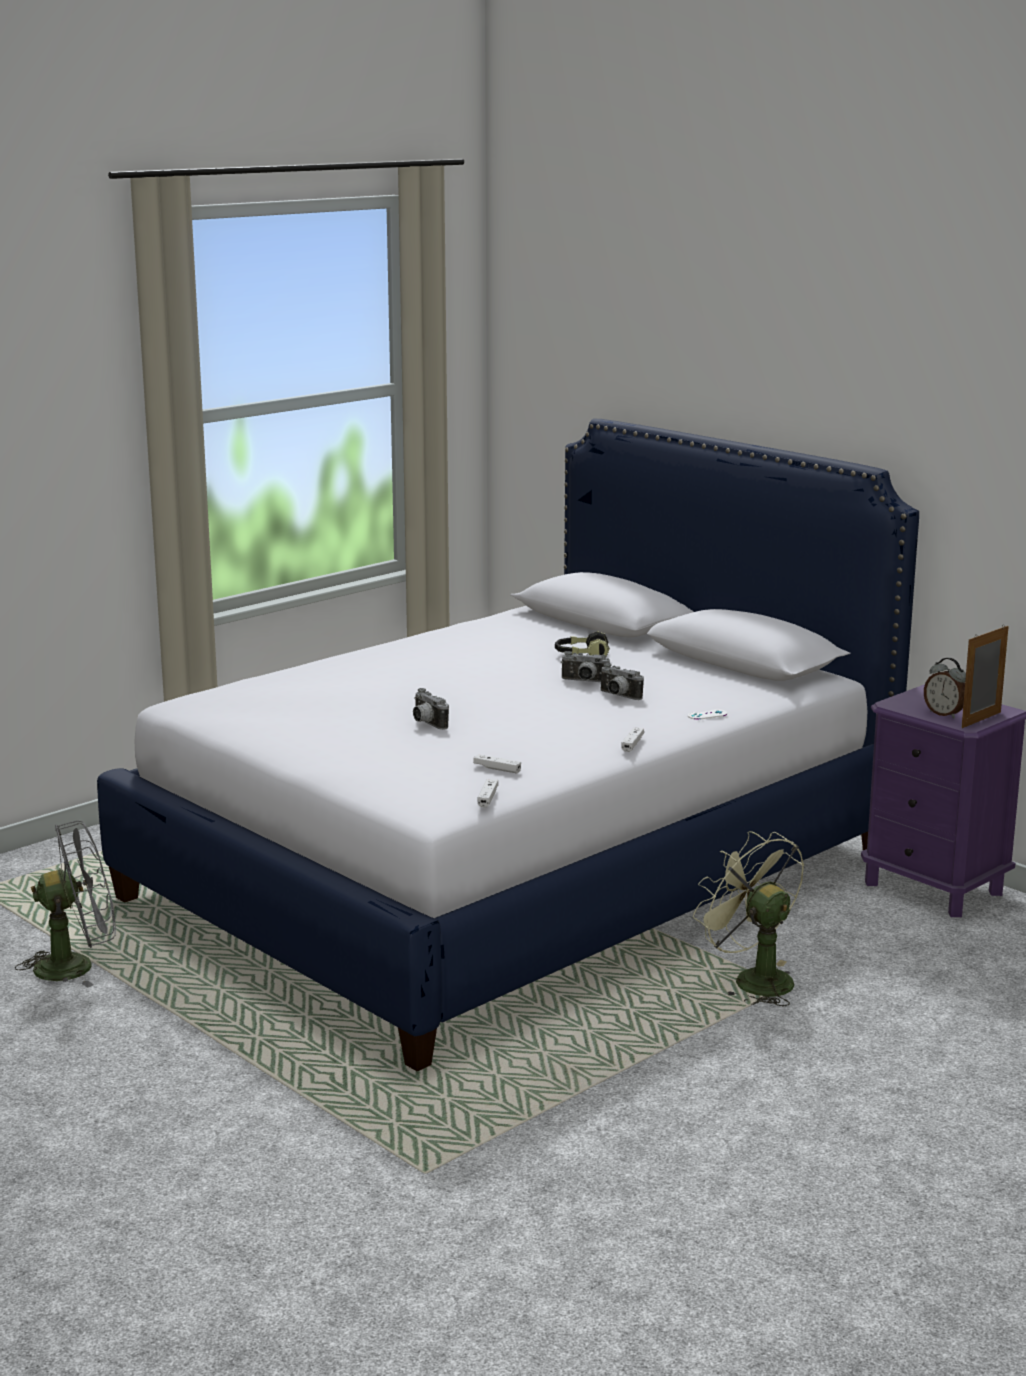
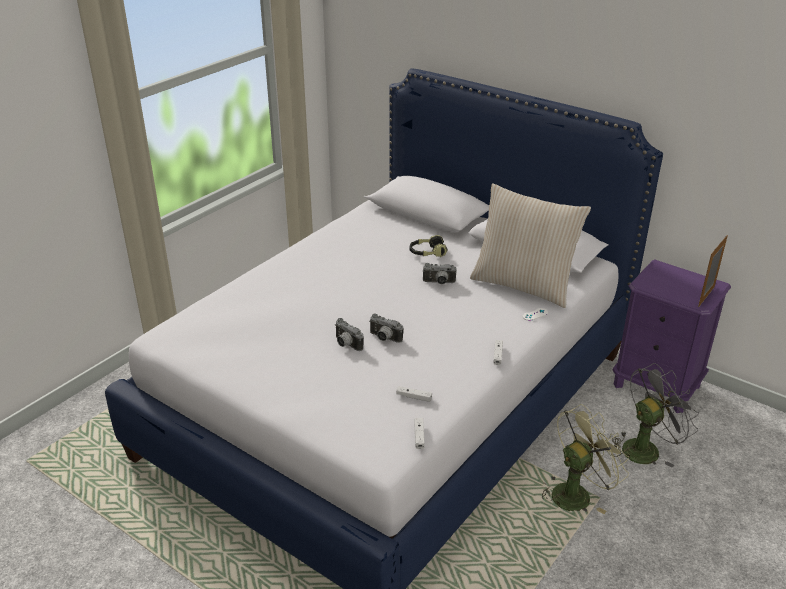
camera: 10 degrees left, 15 degrees up
grey fan [15,821,116,988] -> grey fan moved to [611,363,699,468]
camera [600,663,644,700] -> camera moved to [369,313,403,343]
green fan [693,831,804,1006] -> green fan turned 105 degrees clockwise [542,404,629,514]
alarm clock [924,658,966,718] -> none
none -> beige pillow [470,184,591,308]

